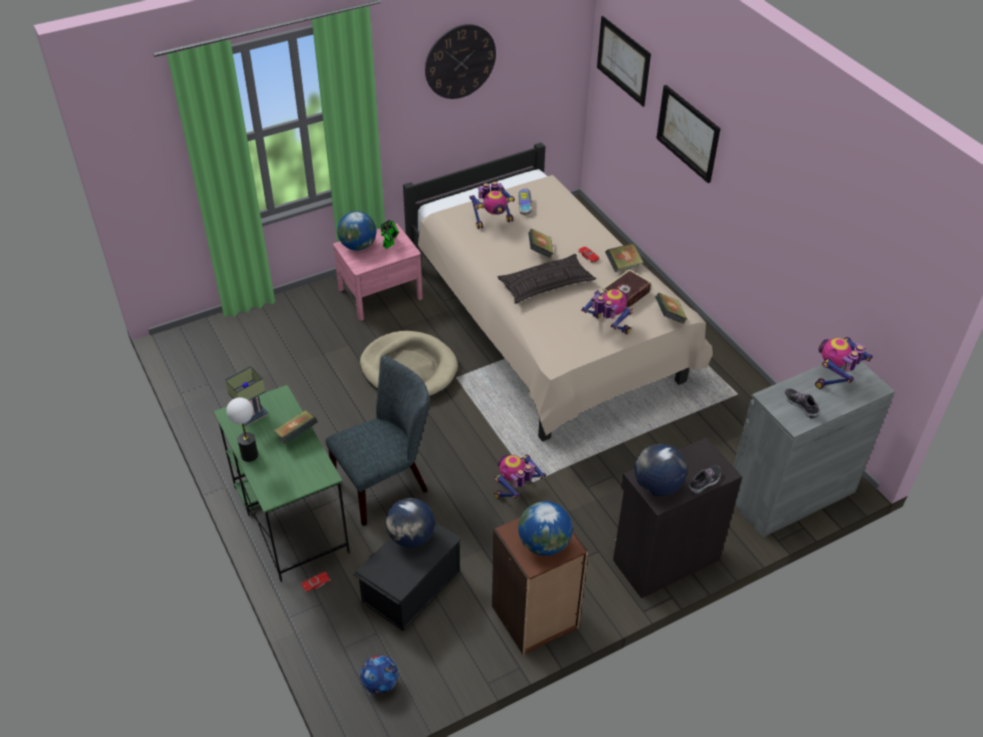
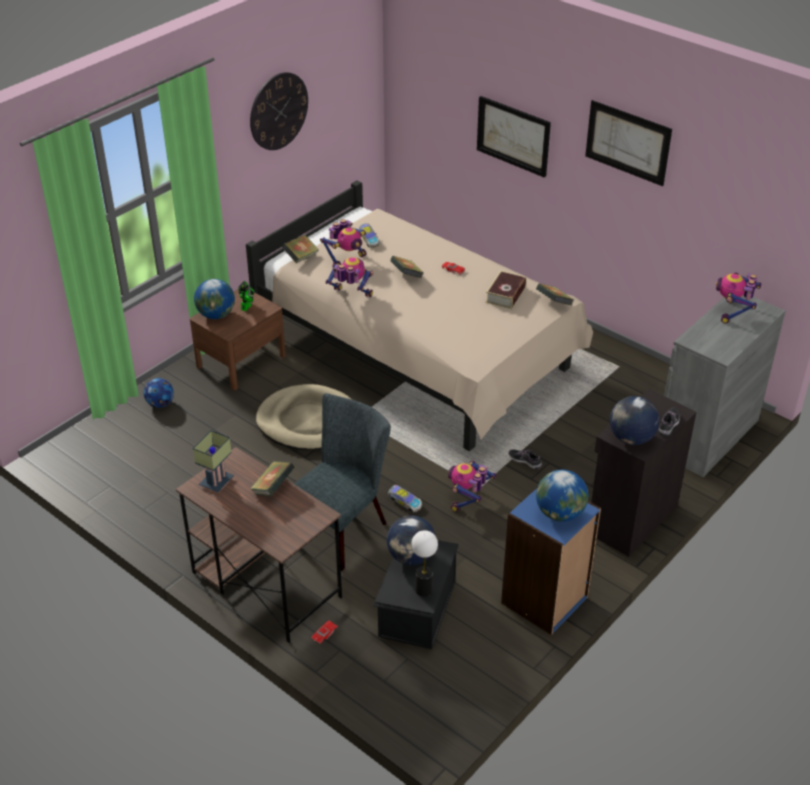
camera: 20 degrees left, 5 degrees down
green desk [213,385,350,582] -> brown desk [176,447,342,643]
table lamp [226,397,258,462] -> table lamp moved to [411,530,438,597]
pink nightstand [333,224,423,321] -> brown nightstand [190,289,286,390]
football [360,655,398,695] -> football moved to [144,378,174,408]
brown bookcase [492,517,588,655] -> blue bookcase [501,488,601,635]
pillow [498,254,596,304] -> none
toy robot [581,289,634,334] -> toy robot moved to [326,257,373,297]
picture [597,16,651,107] -> picture moved to [585,100,672,186]
book [605,243,644,272] -> book moved to [282,235,319,263]
shoe [784,388,819,418] -> shoe moved to [508,450,542,469]
none -> toy car [388,485,422,512]

